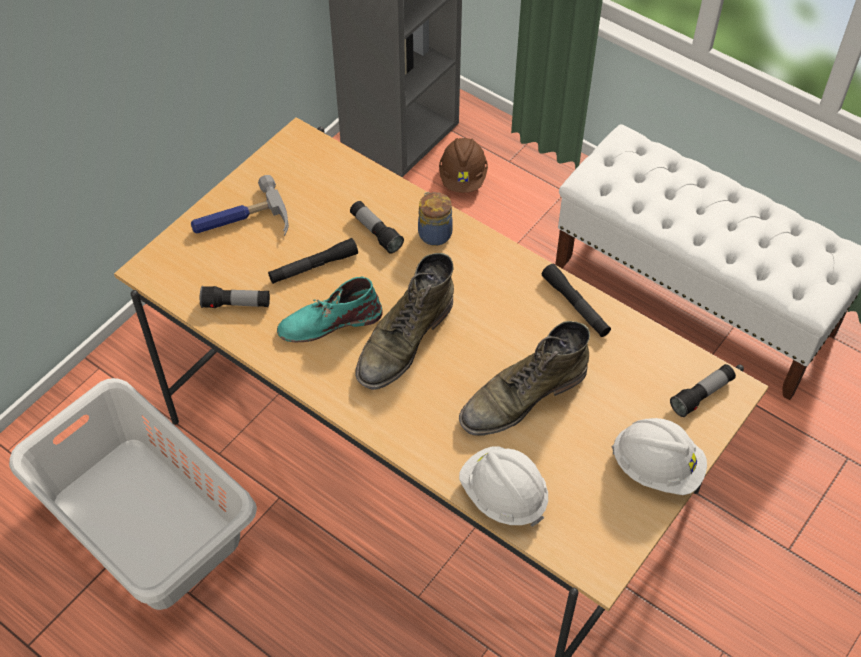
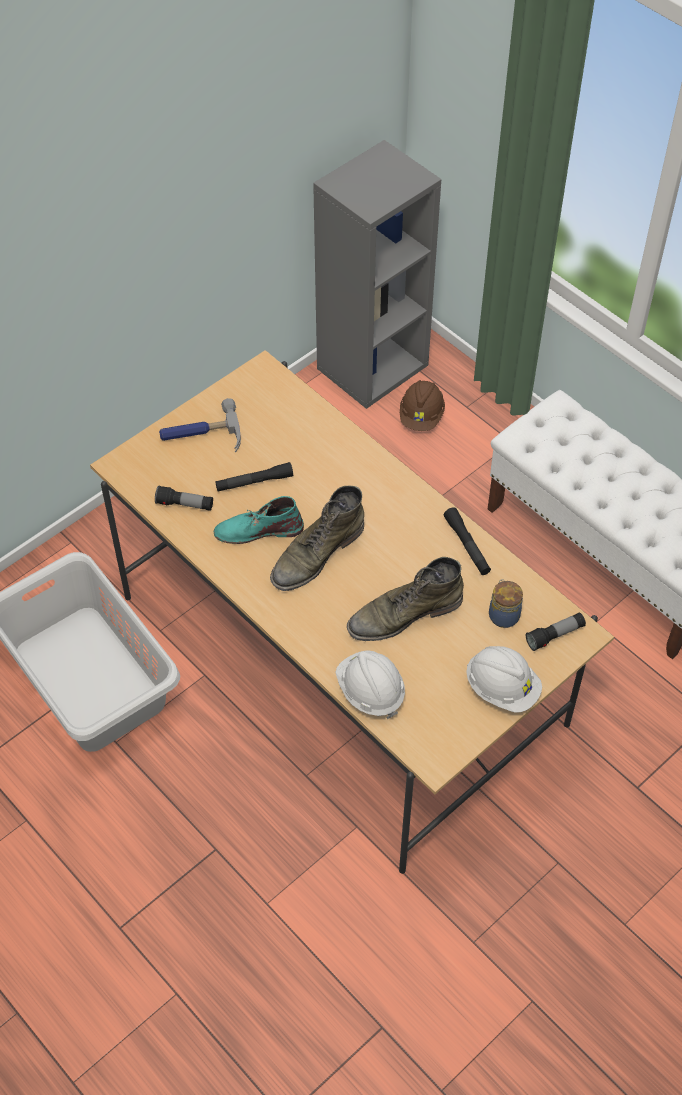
camera: 10 degrees right, 0 degrees up
flashlight [350,201,404,254] -> none
jar [418,192,453,246] -> jar moved to [489,579,523,628]

